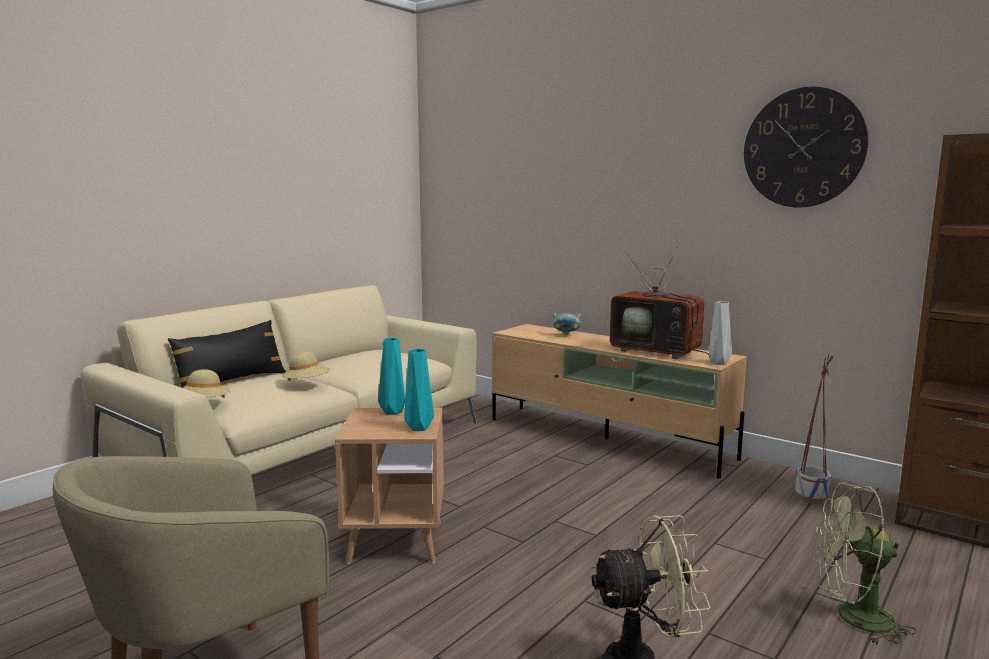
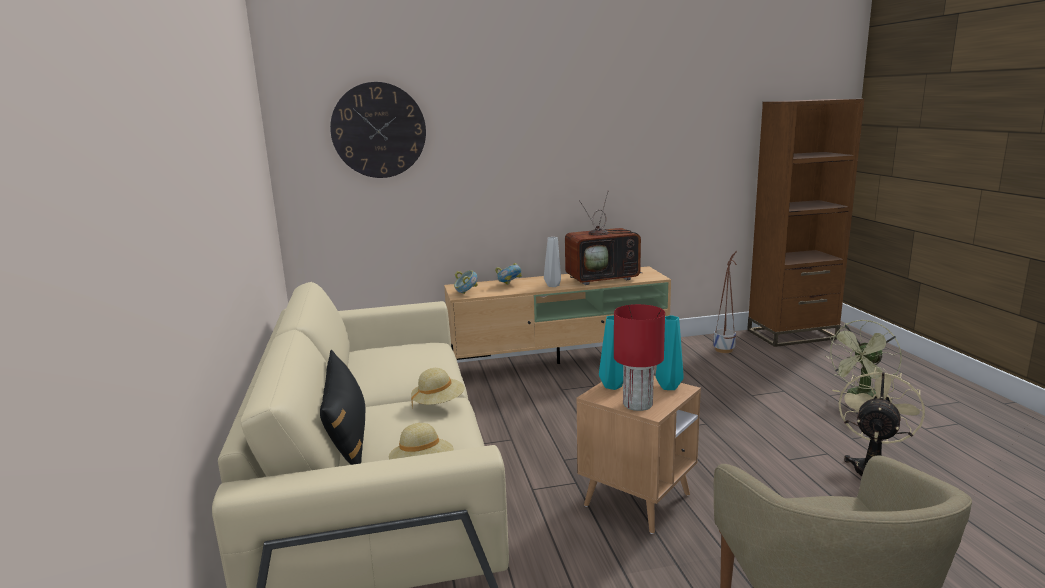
camera: 50 degrees left, 5 degrees up
grey vase [709,301,732,365] -> grey vase moved to [544,237,561,287]
wall clock [744,87,868,208] -> wall clock moved to [330,82,426,178]
none -> bowl [454,270,478,294]
none -> red table lamp [614,304,665,411]

